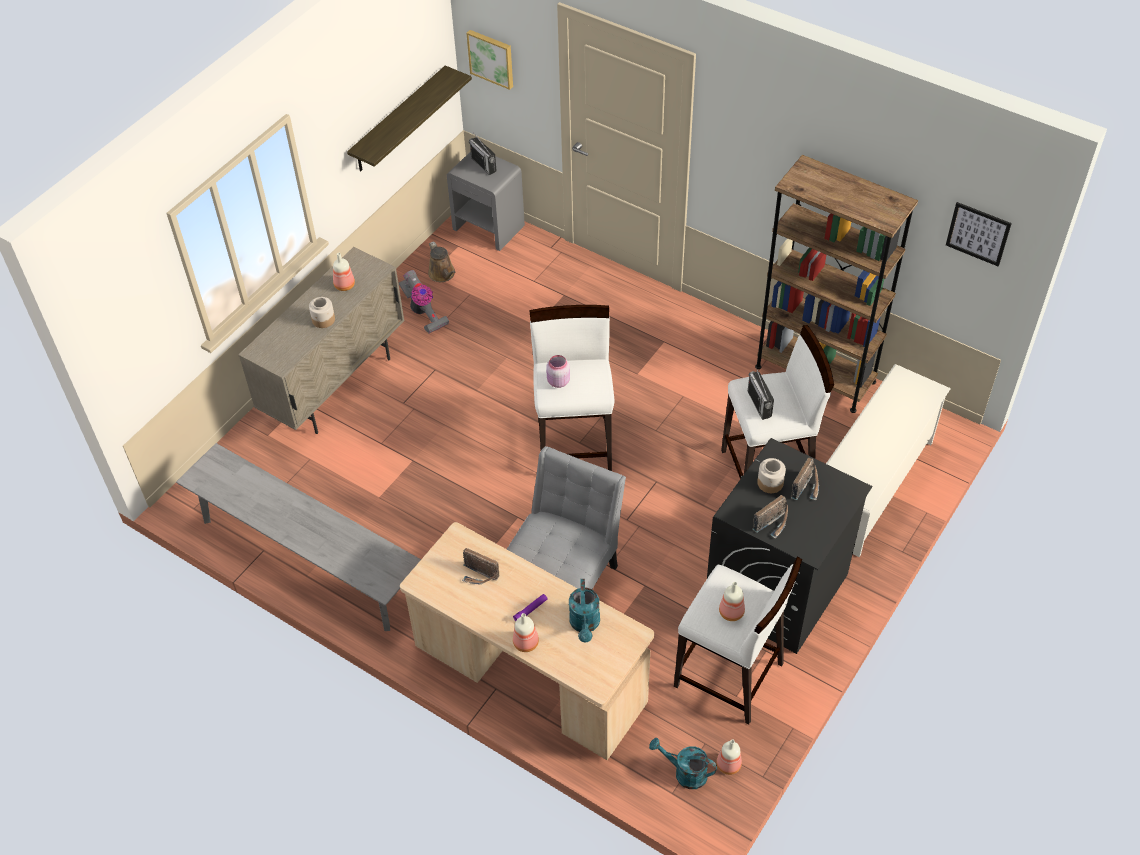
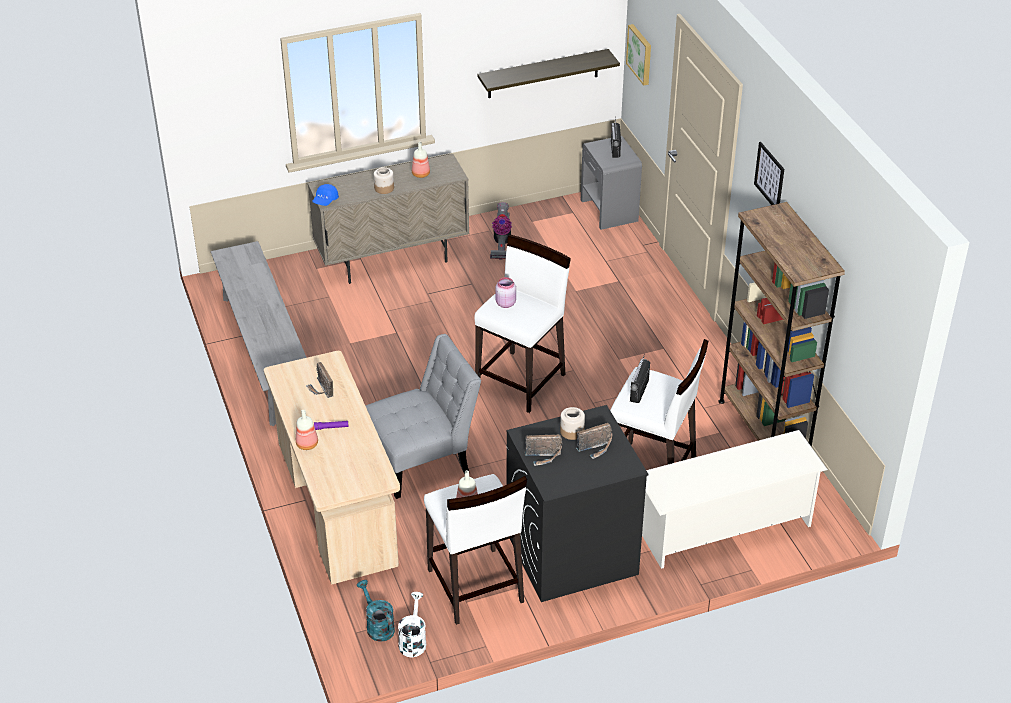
camera: 35 degrees right, 10 degrees down
brown watering can [428,241,456,282] -> none
turquoise watering can [569,579,600,643] -> none
bottle [717,739,742,775] -> white watering can [398,592,426,657]
picture [946,202,1012,266] -> picture moved to [754,142,784,205]
none -> blue cap [312,184,339,206]

